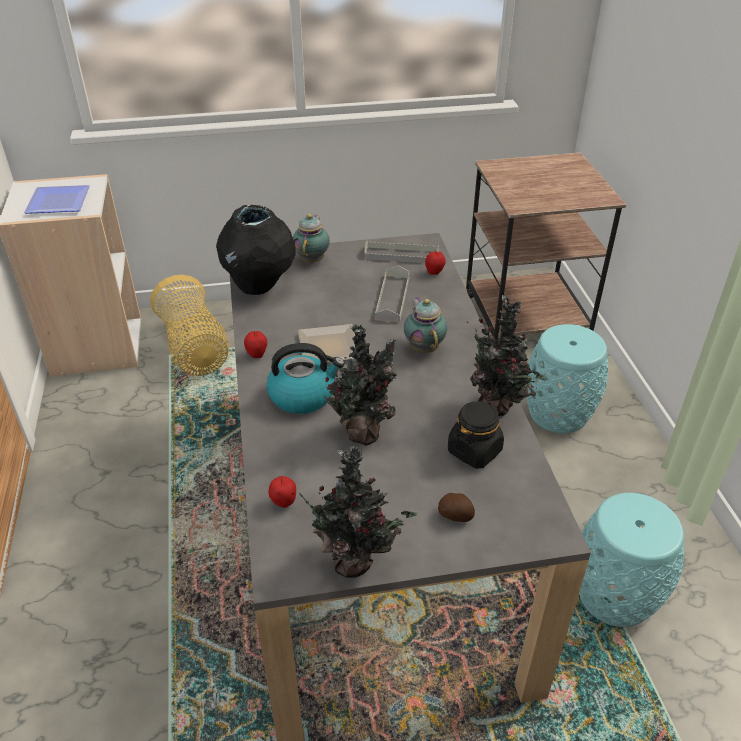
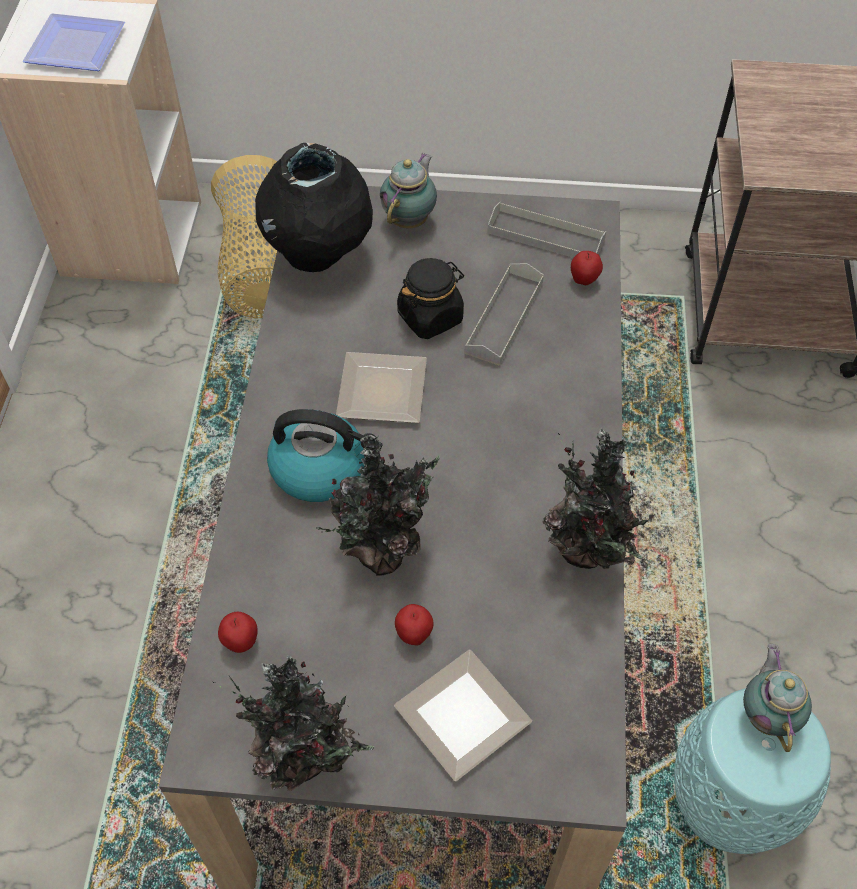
camera: 15 degrees right, 15 degrees up
apple [244,331,267,358] -> apple moved to [395,604,434,645]
teapot [404,297,447,353] -> teapot moved to [743,644,812,752]
potato [438,493,475,522] -> plate [394,650,532,781]
black jar [448,401,504,468] -> black jar moved to [397,258,464,339]
turquoise stool [527,324,608,433] -> none

